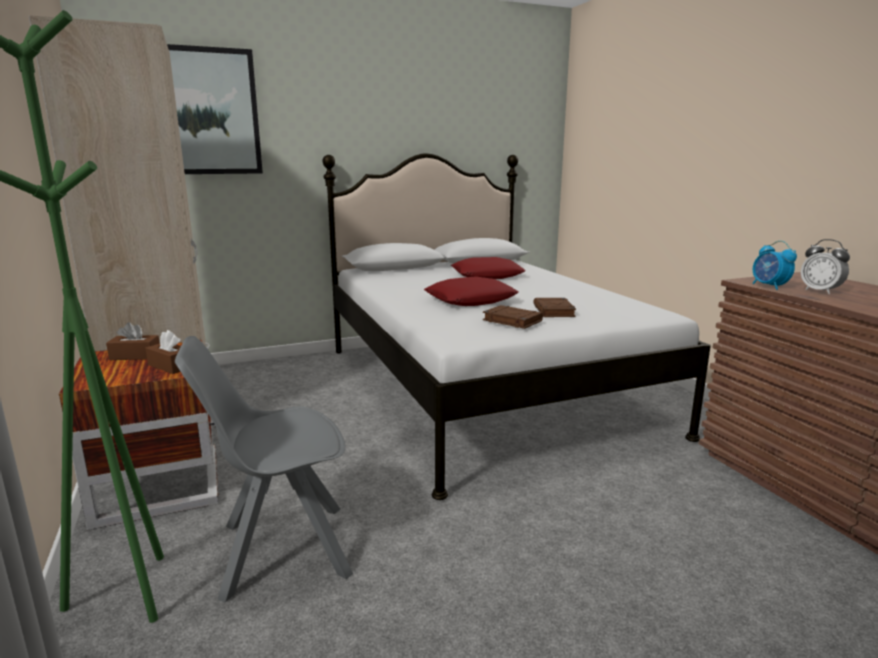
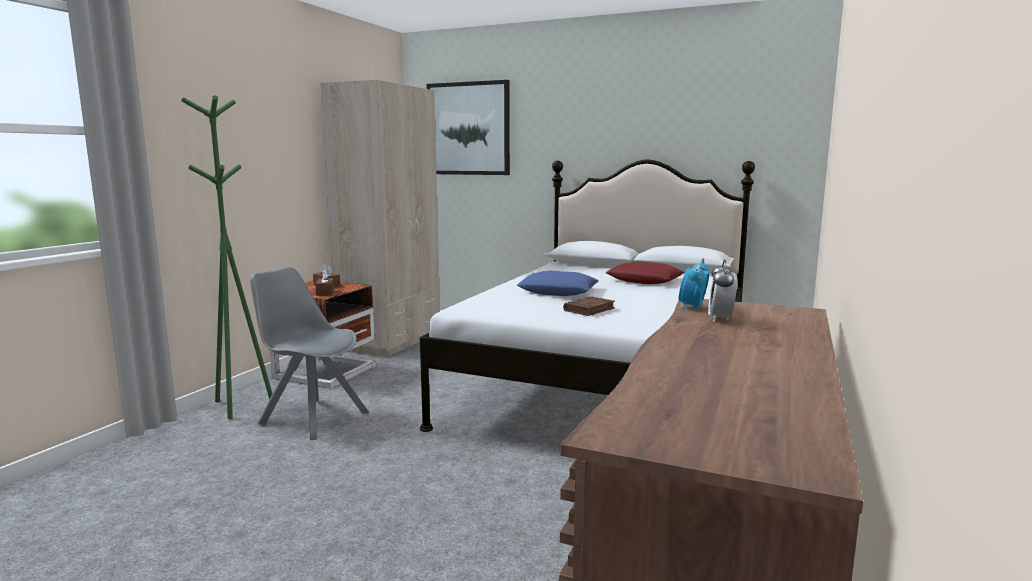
camera: 45 degrees right, 5 degrees down
red pillow [424,276,519,306] -> blue pillow [517,271,599,296]
brown book [483,305,543,329] -> none

